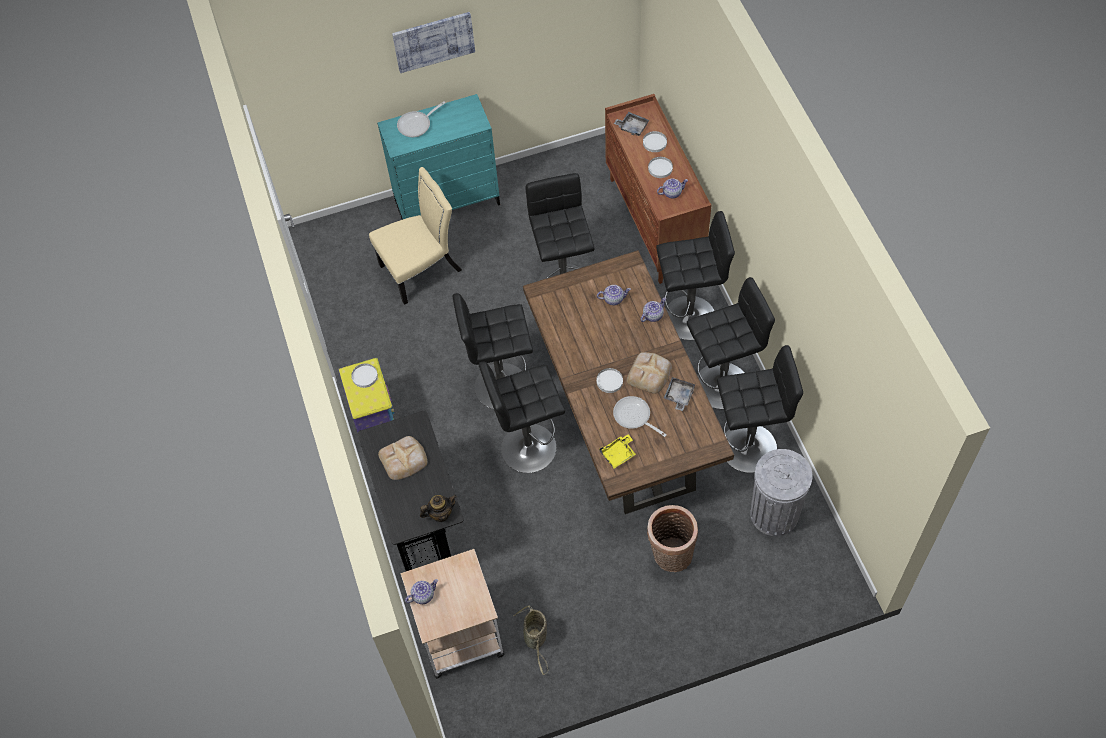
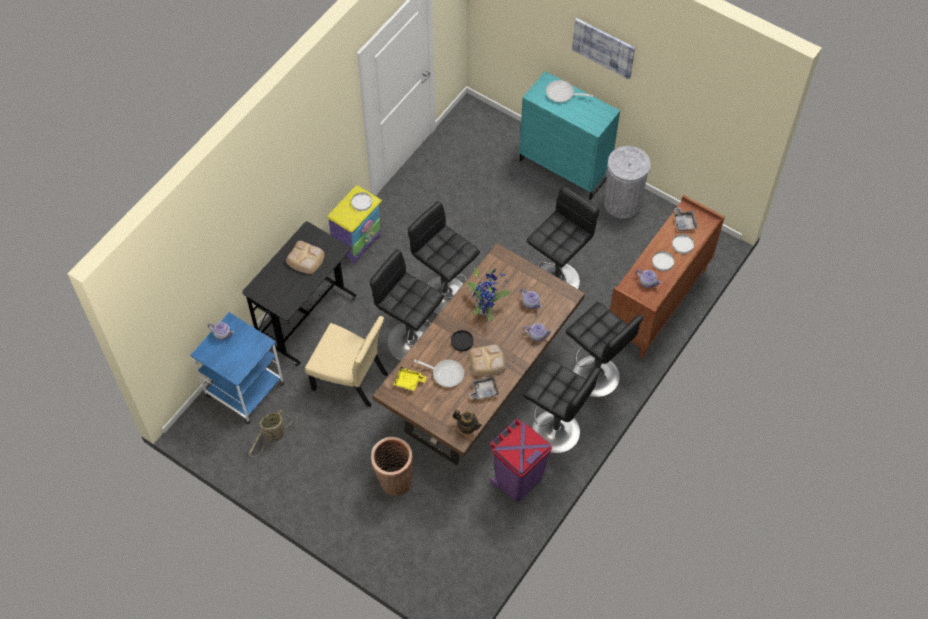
camera: 50 degrees right, 0 degrees up
beige chair [369,167,462,305] -> beige chair moved to [305,316,388,407]
beige cart [400,549,505,679] -> blue cart [190,312,285,424]
teapot [420,495,457,522] -> teapot moved to [453,410,482,434]
white plate [596,368,623,393] -> black plate [451,330,473,351]
frying pan [613,396,666,437] -> frying pan turned 105 degrees clockwise [414,360,464,387]
black stool [717,345,803,473] -> purple trash can [490,418,552,502]
grey trash can [750,449,813,536] -> grey trash can moved to [604,146,651,219]
none -> potted plant [467,265,510,321]

